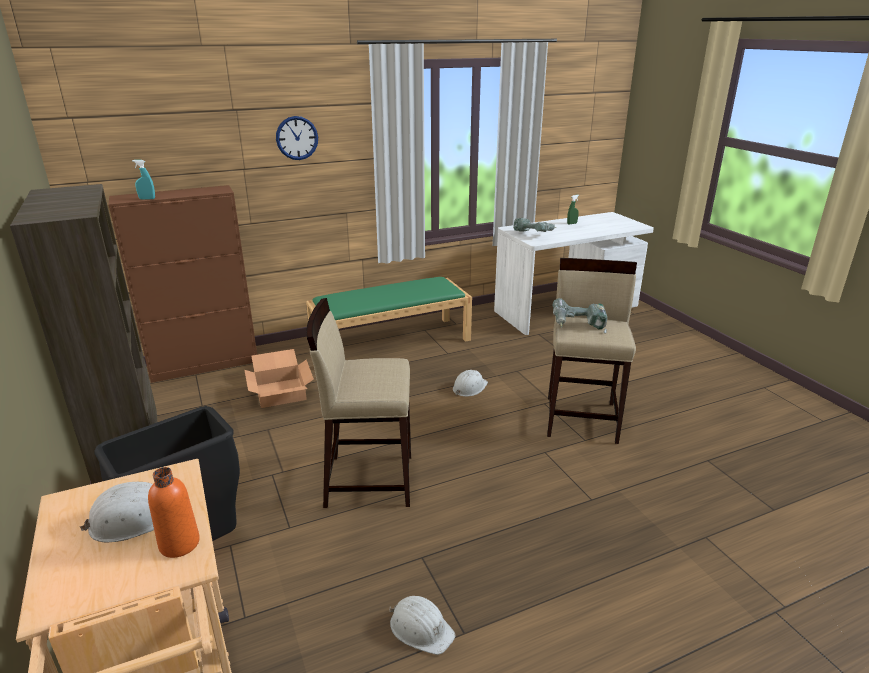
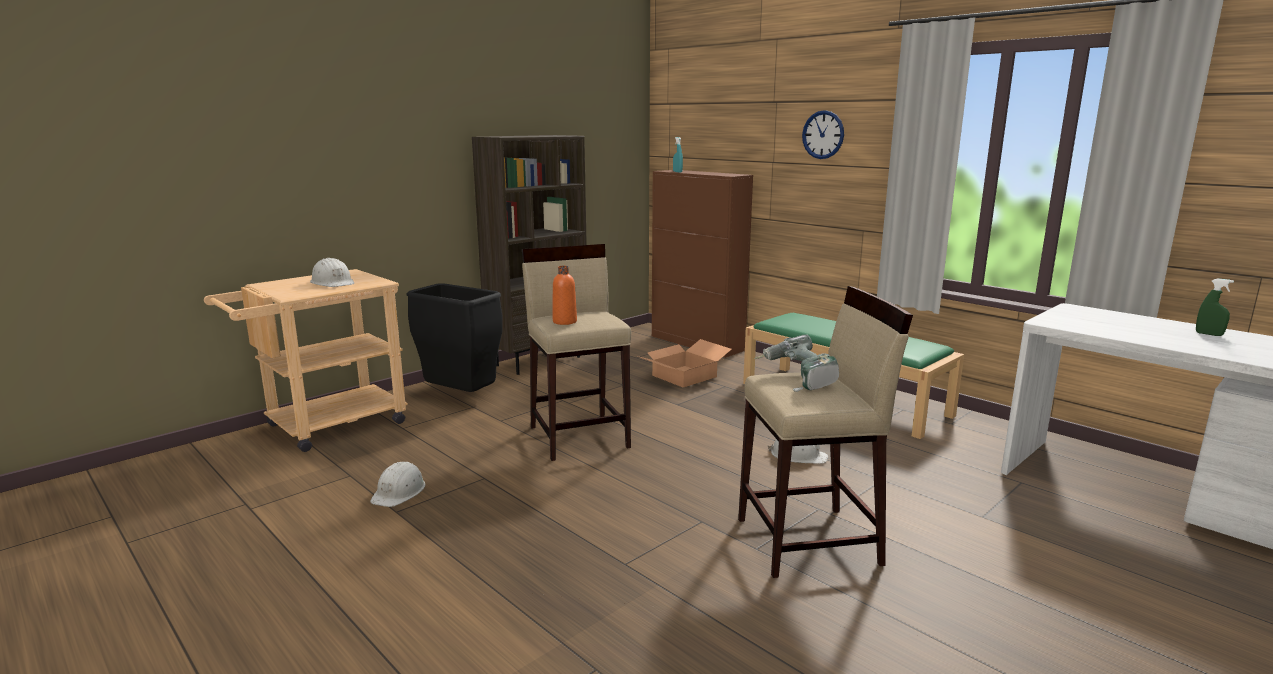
camera: 70 degrees right, 10 degrees down
orange bottle [148,467,200,558] -> orange bottle moved to [553,266,577,325]
power drill [513,218,557,232] -> none

